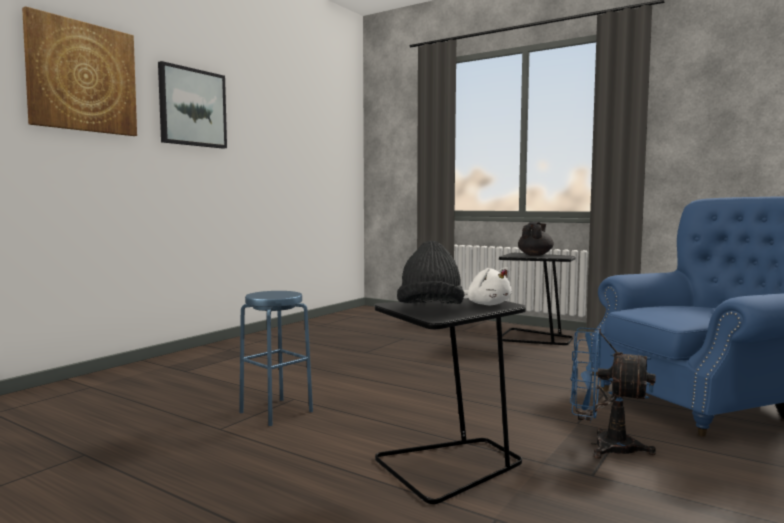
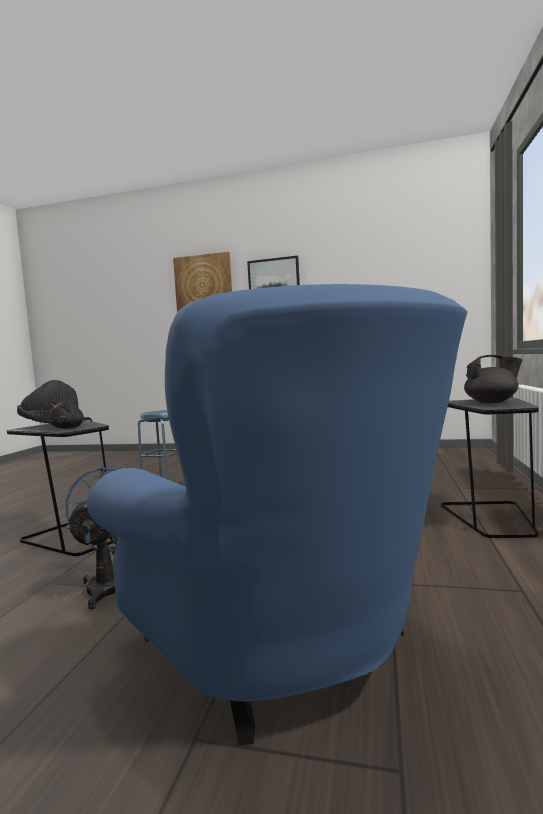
camera: 70 degrees right, 0 degrees up
white plush toy [464,267,512,305] -> black plush toy [48,400,92,429]

